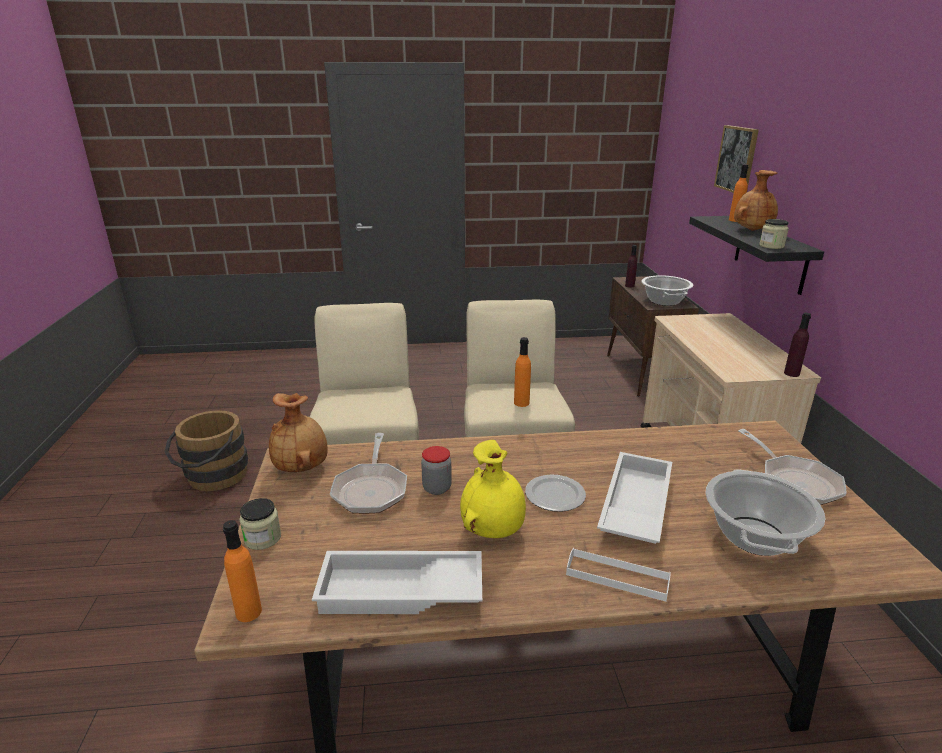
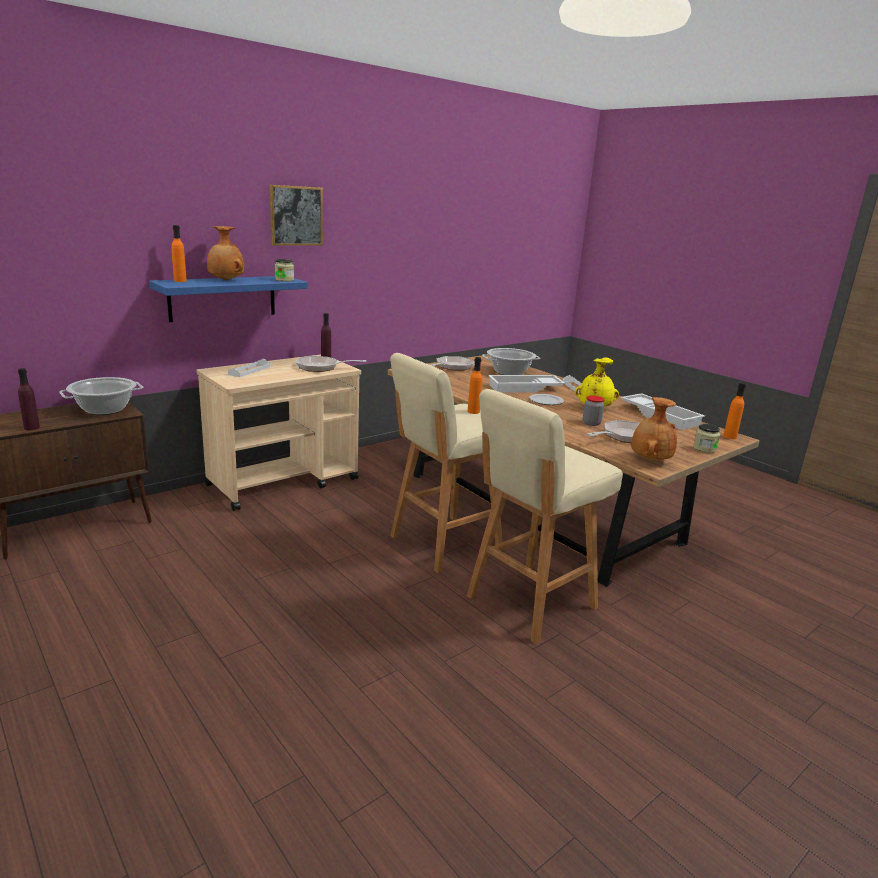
camera: 125 degrees left, 5 degrees down
brown bucket [165,410,248,491] -> none
black shelf [689,216,824,295] -> blue shelf [149,276,308,322]
picture [714,125,759,193] -> picture moved to [269,185,323,246]
none -> white tray [228,358,270,377]
none -> frying pan [296,356,366,372]

